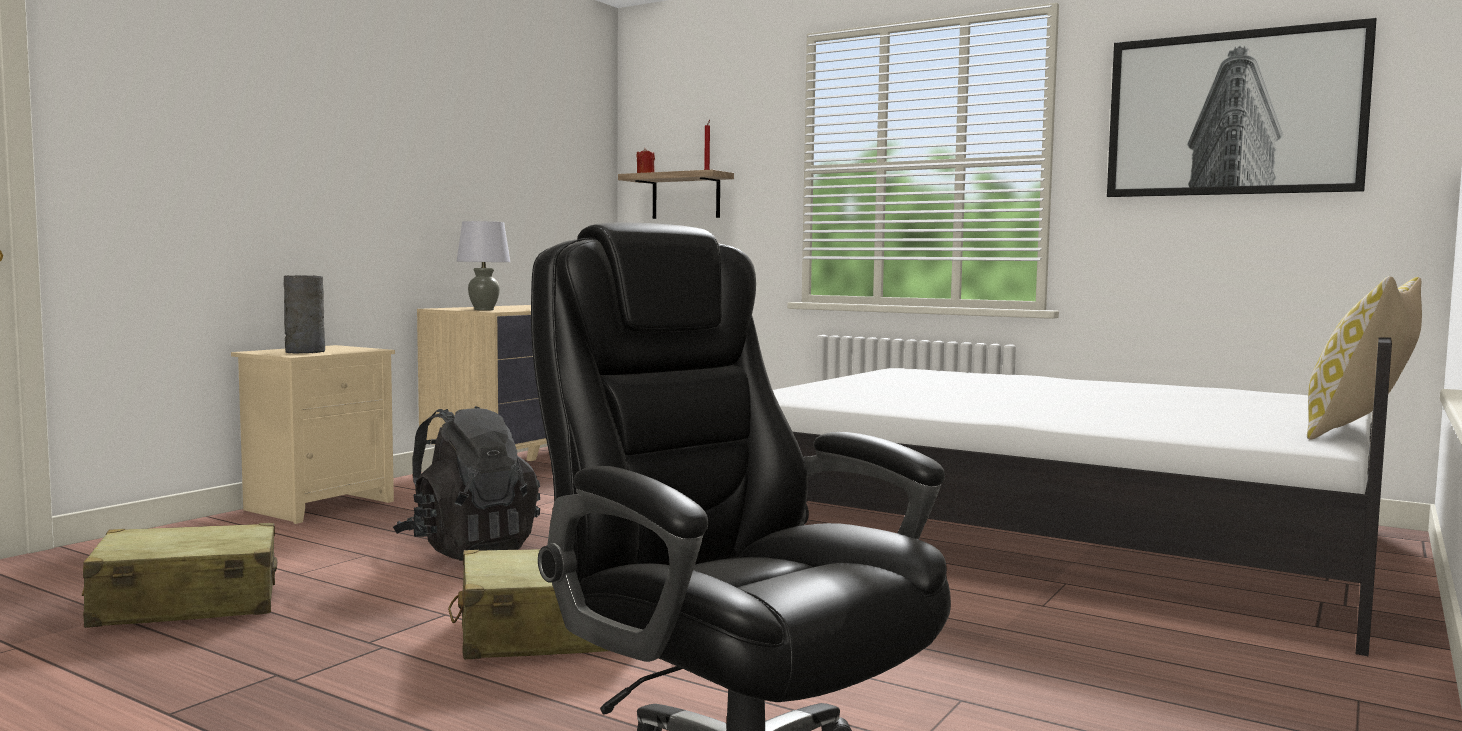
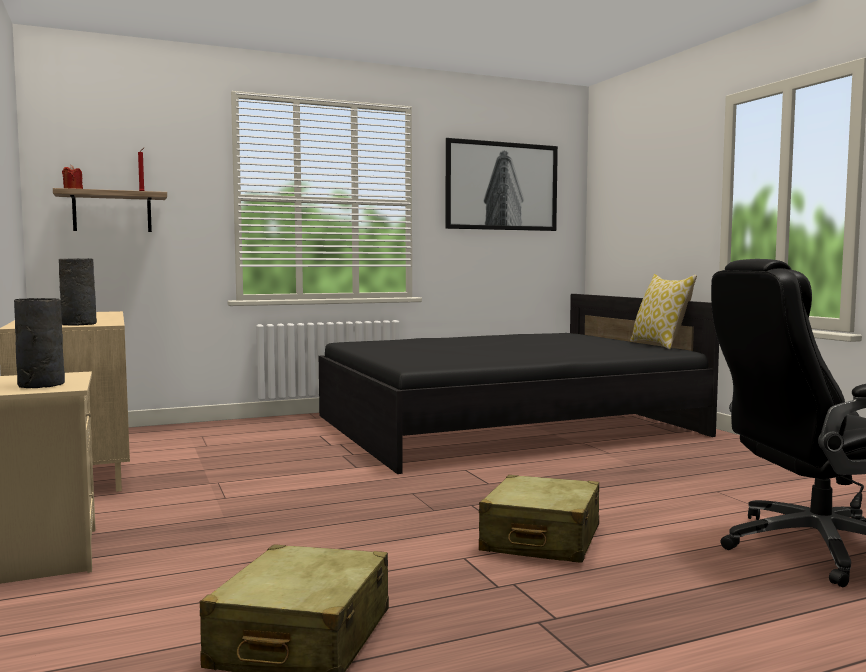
camera: 55 degrees left, 0 degrees up
black backpack [393,406,540,561] -> none
grey table lamp [457,221,510,310] -> grey vase [59,258,97,326]
white bed [773,337,1392,656] -> black bed [319,294,719,474]

